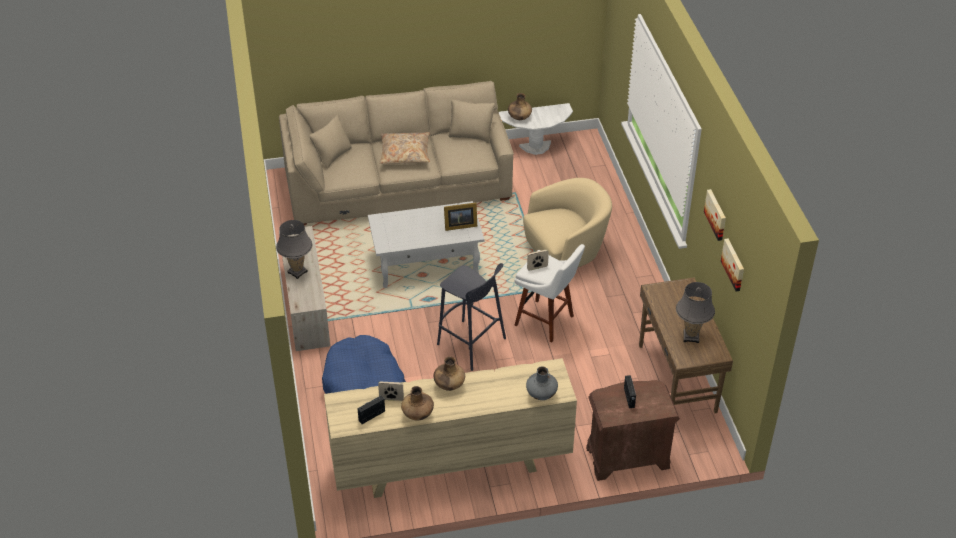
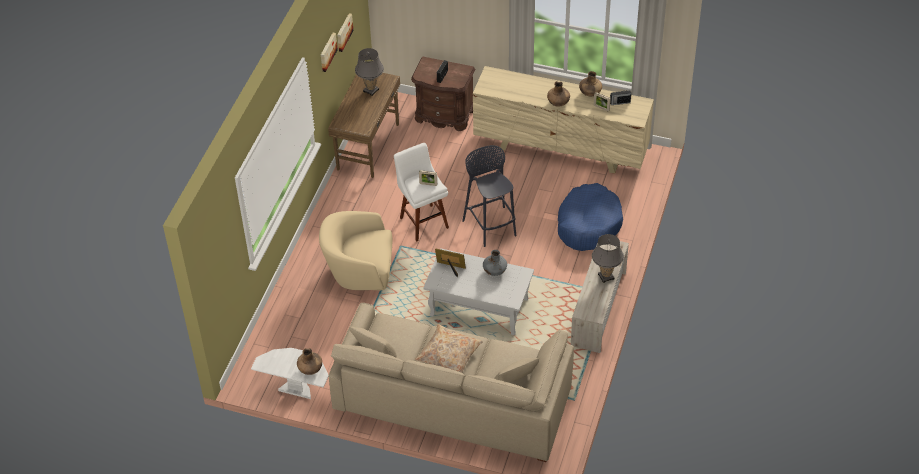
camera: 150 degrees left, 5 degrees up
grey vase [526,366,558,400] -> grey vase moved to [483,250,507,276]

